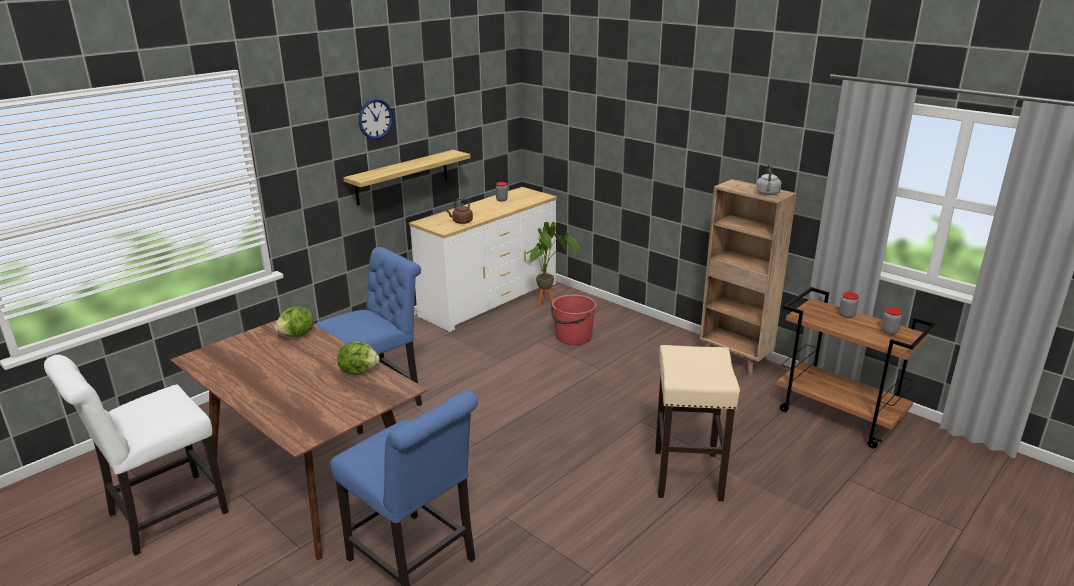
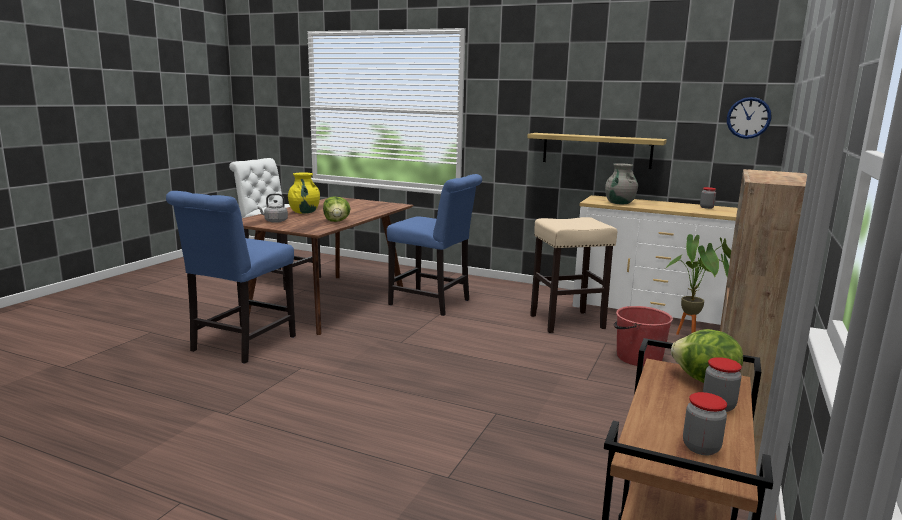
camera: 70 degrees right, 10 degrees down
lettuce [274,306,314,337] -> lettuce moved to [671,329,743,383]
wall clock [359,99,393,140] -> wall clock moved to [727,97,771,139]
brown kettle [446,198,473,224] -> grey vase [605,163,638,205]
beige stool [655,345,740,501] -> beige stool moved to [530,217,617,333]
grey kettle [756,164,781,195] -> grey kettle moved to [257,193,288,223]
none -> yellow vase [288,173,320,214]

